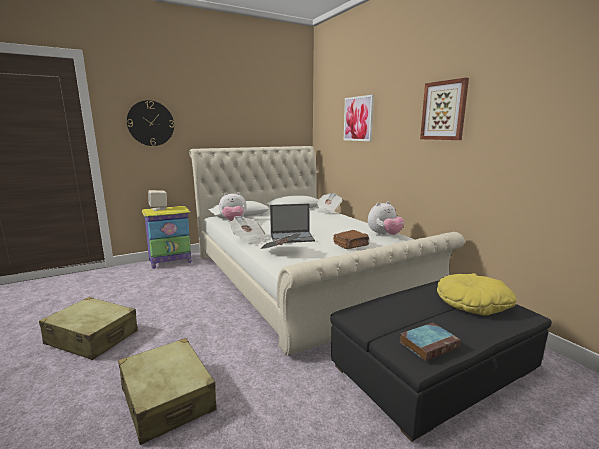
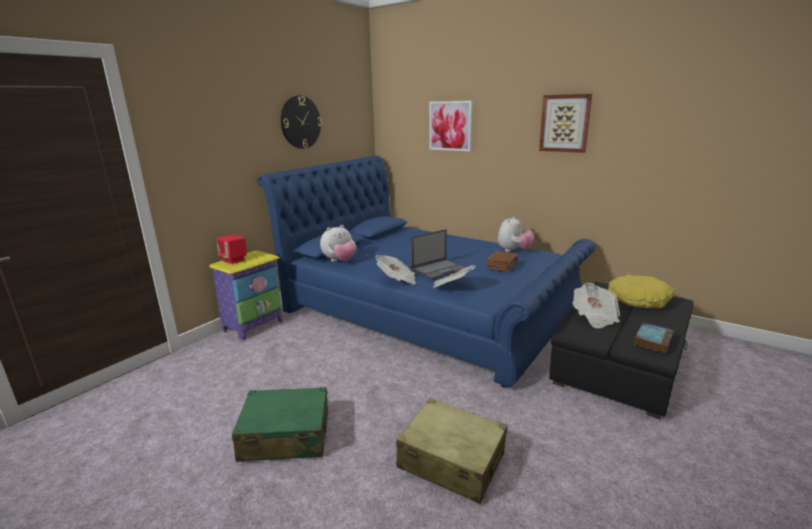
camera: 25 degrees left, 5 degrees up
beige suitcase [39,297,138,360] -> green suitcase [232,387,328,462]
wall clock [127,100,174,146] -> wall clock moved to [281,96,322,149]
beige speaker [148,190,167,211] -> red speaker [217,235,247,264]
beige bed [189,146,465,356] -> blue bed [257,156,596,388]
newspaper [316,193,343,213] -> newspaper moved to [572,283,620,328]

